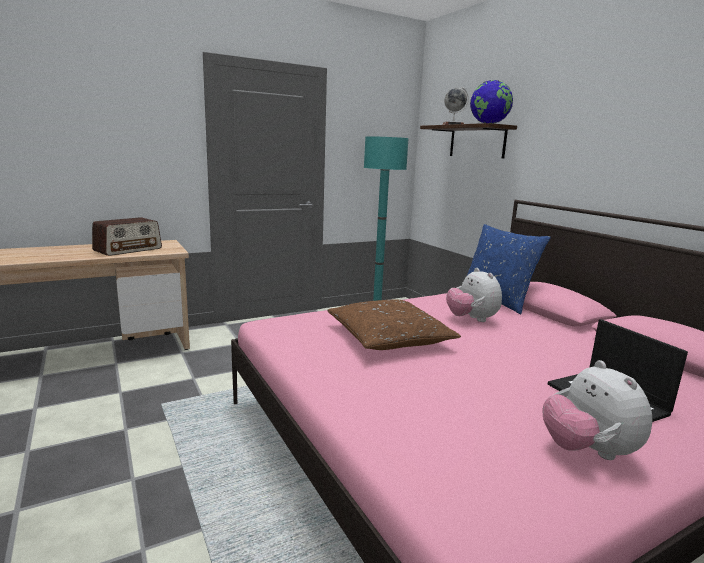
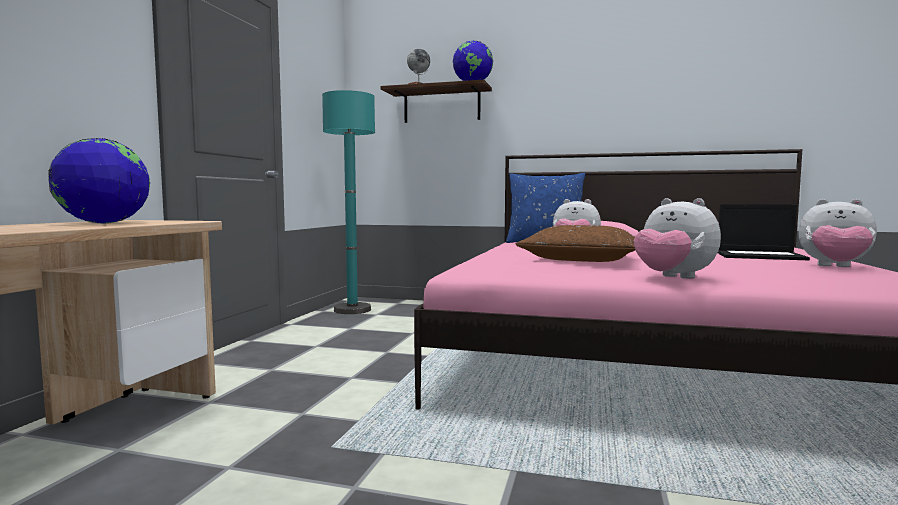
camera: 45 degrees left, 10 degrees down
radio [92,217,162,256] -> globe [48,138,150,223]
none -> plush toy [634,198,721,279]

